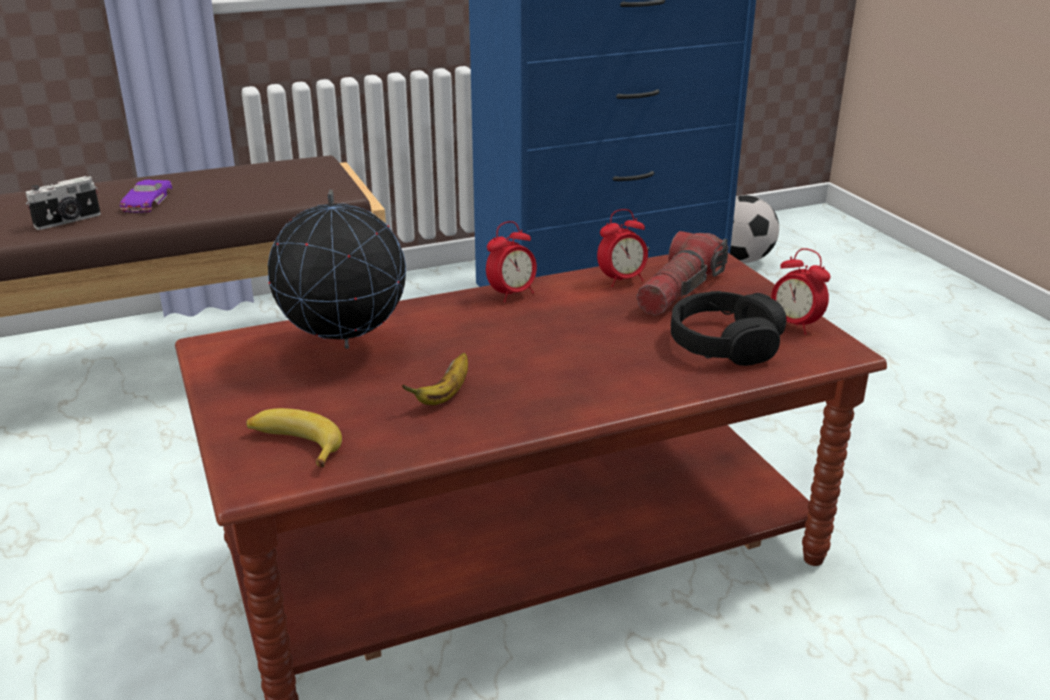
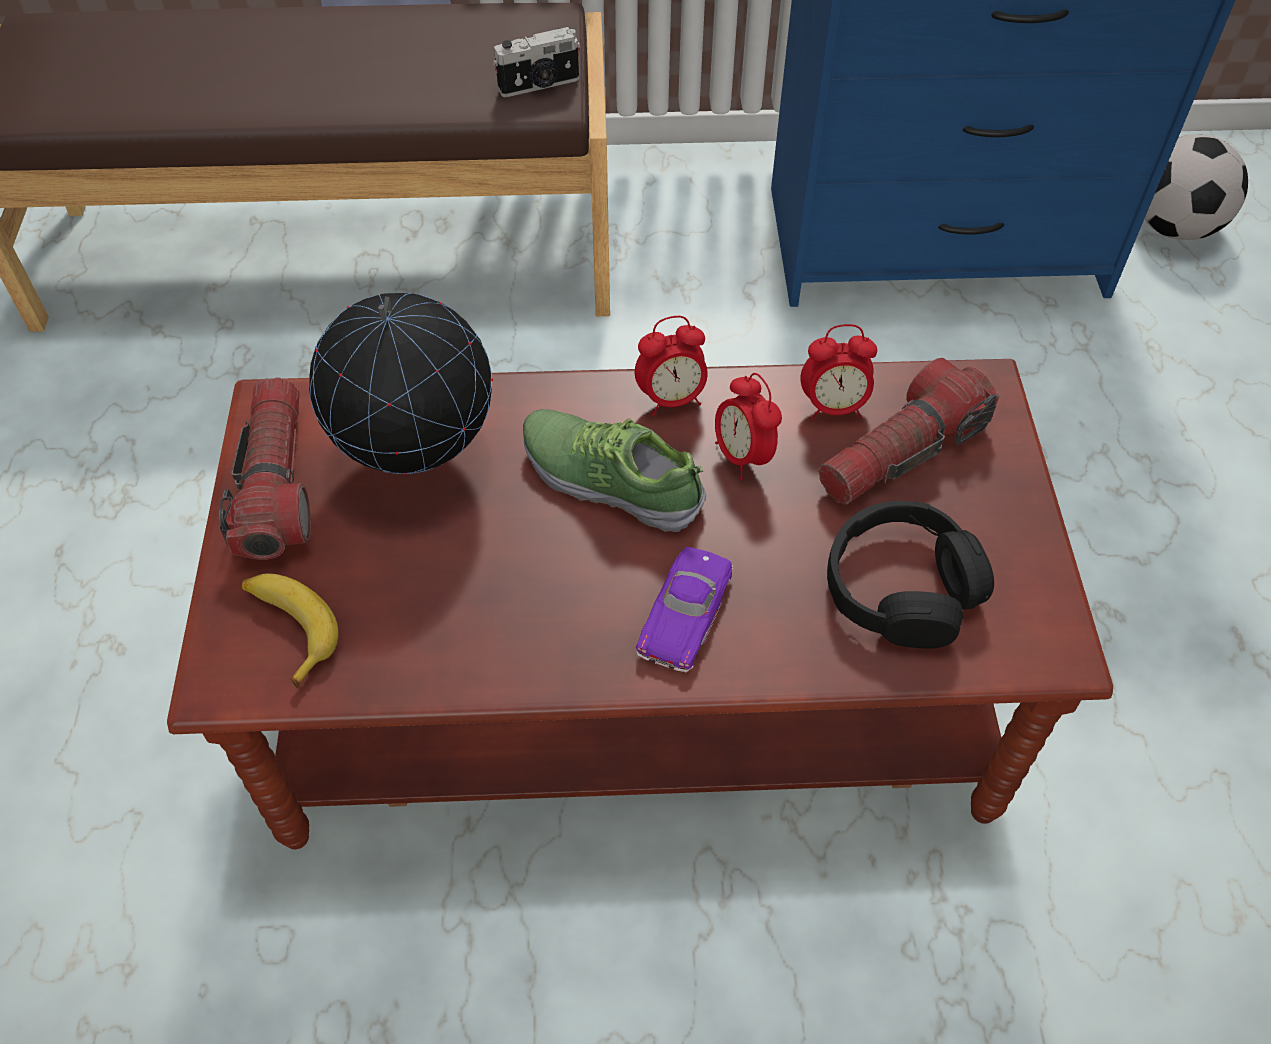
camera: 20 degrees right, 25 degrees up
camera [26,176,101,230] -> camera moved to [493,27,581,97]
purple toy car [120,179,172,213] -> purple toy car moved to [636,547,733,672]
banana [402,353,468,405] -> none
alarm clock [771,248,830,335] -> alarm clock moved to [715,373,782,479]
none -> flashlight [219,378,311,560]
none -> shoe [523,409,706,532]

